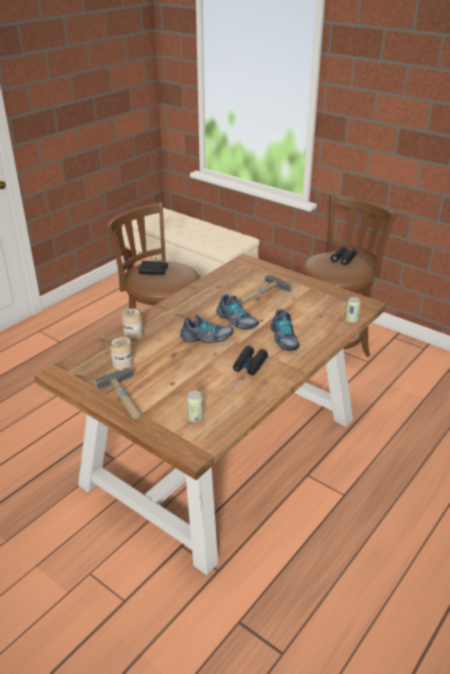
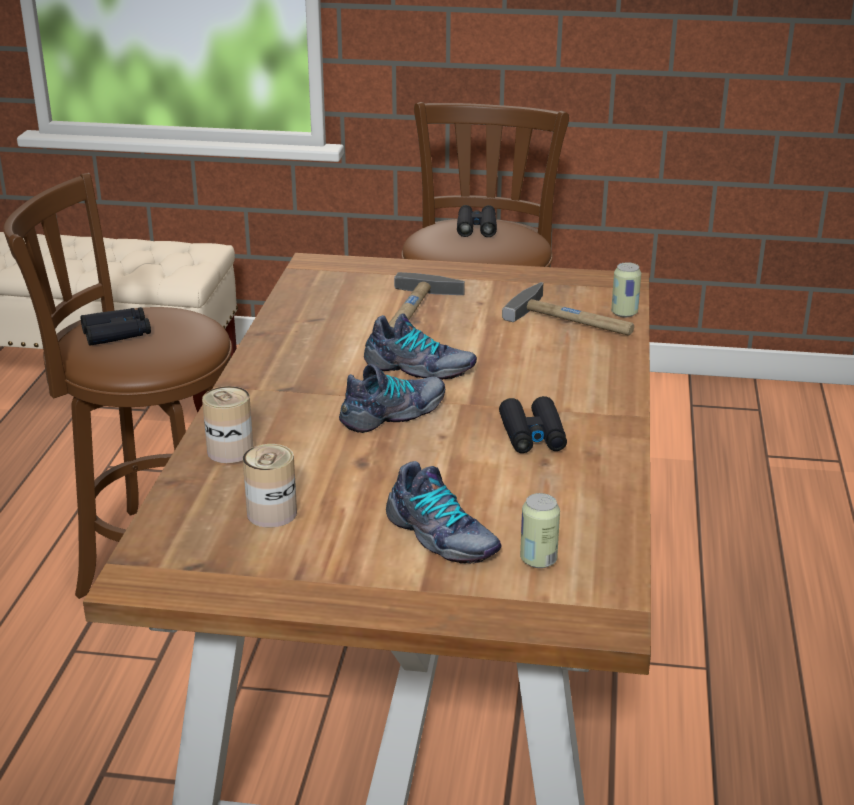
camera: 30 degrees left, 5 degrees down
hammer [93,369,141,419] -> hammer moved to [502,282,634,336]
shoe [270,309,300,351] -> shoe moved to [386,461,502,564]

